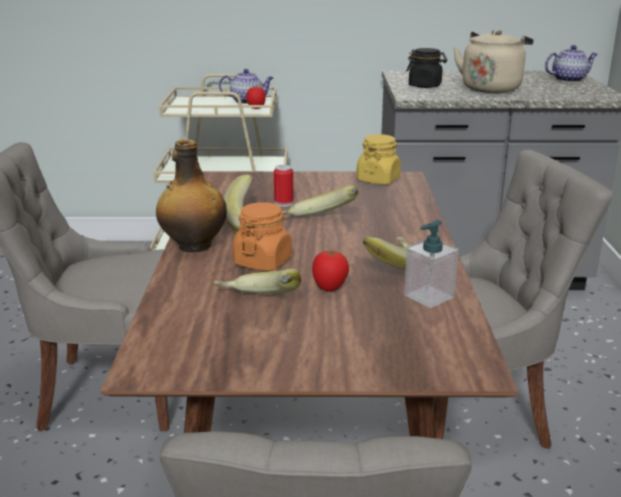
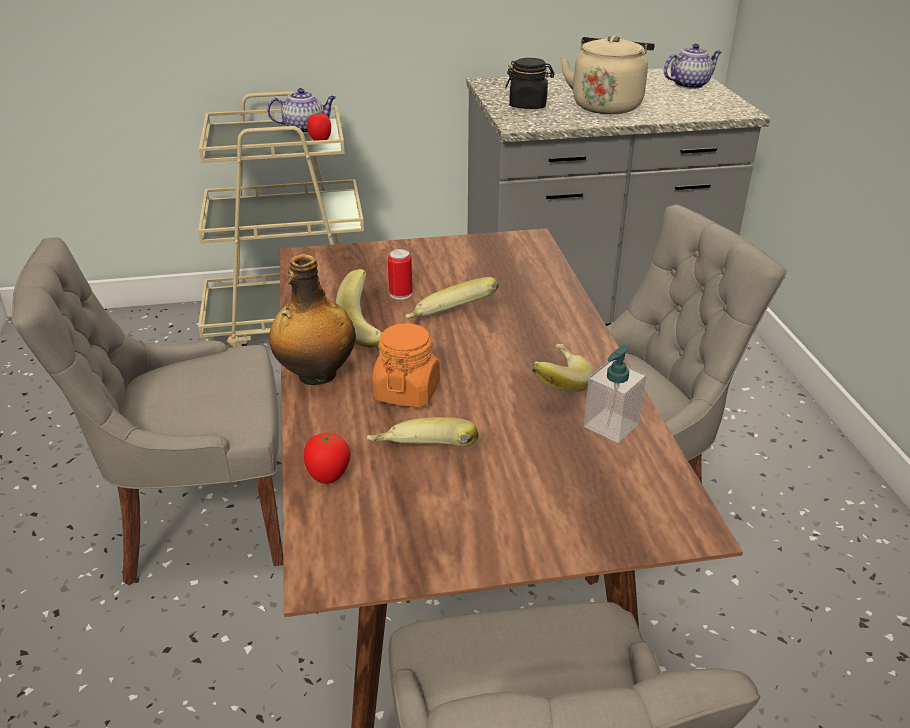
camera: 10 degrees left, 10 degrees up
tomato [312,251,349,292] -> tomato moved to [304,432,351,484]
yellow jar [356,134,401,185] -> none

